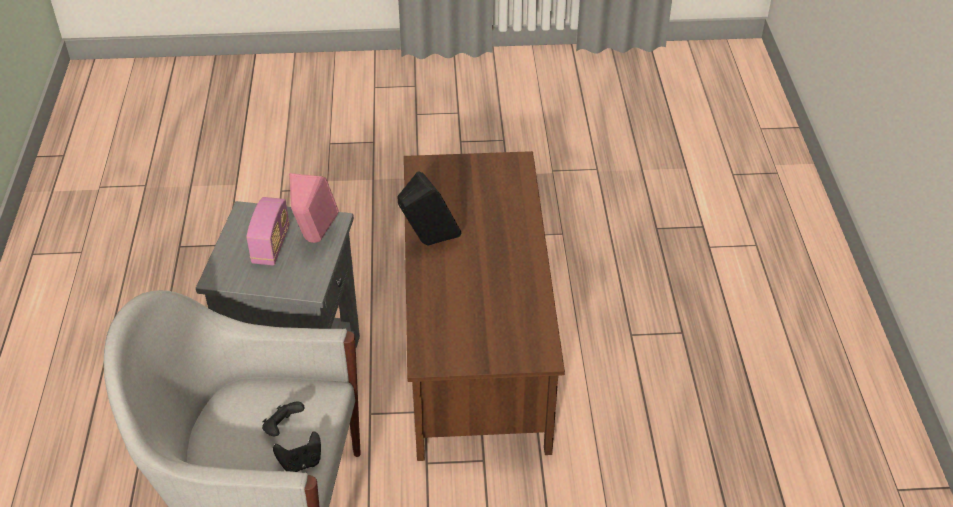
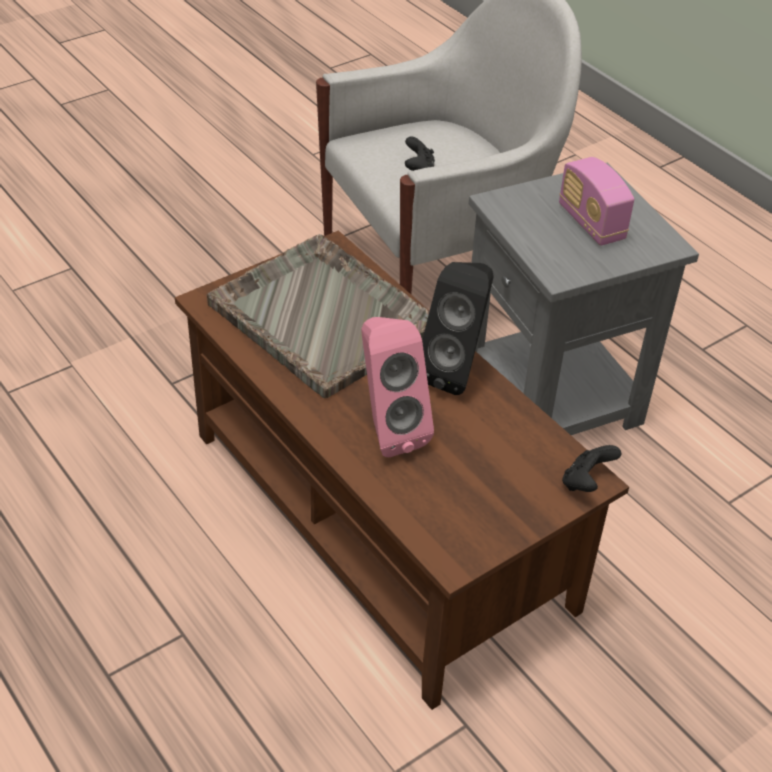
camera: 145 degrees right, 0 degrees up
black game controller [273,431,321,472] -> black game controller moved to [562,445,621,492]
pink speaker [289,173,338,243] -> pink speaker moved to [361,317,434,457]
none -> grey tray [206,234,429,398]

